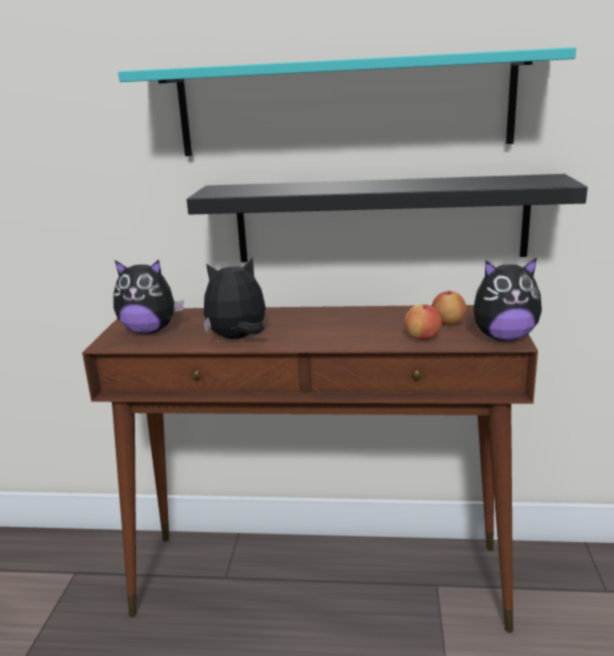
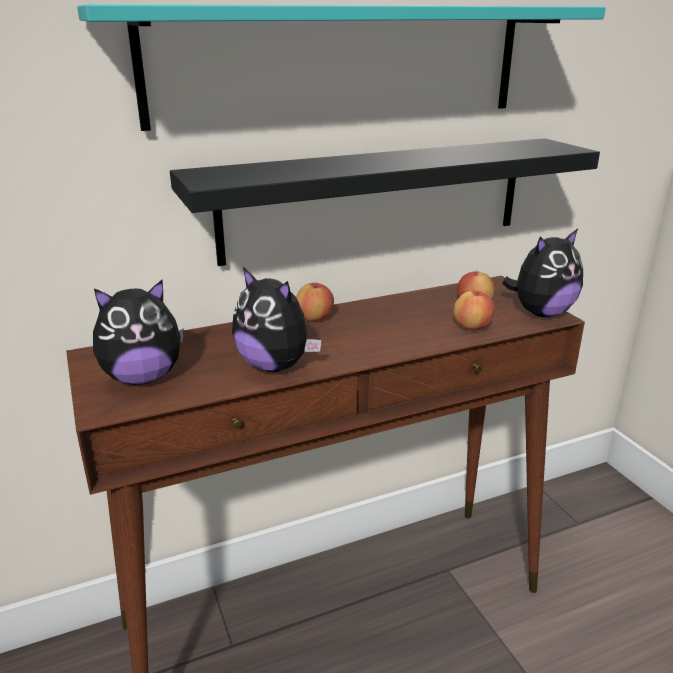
camera: 30 degrees left, 5 degrees up
plush toy [203,257,266,339] -> plush toy turned 90 degrees counterclockwise [232,267,322,372]
none -> apple [296,282,334,321]

